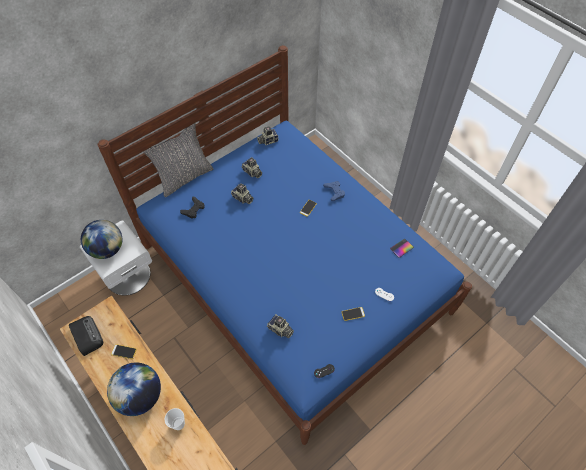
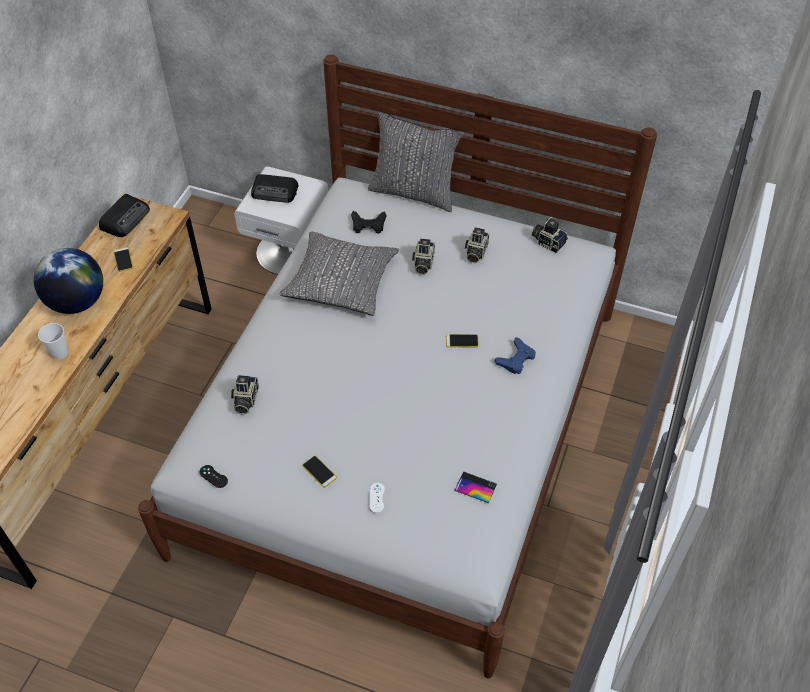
camera: 60 degrees right, 5 degrees down
globe [81,220,122,259] -> radio [251,174,298,203]
blue bed [98,45,472,445] -> white bed [138,55,657,679]
none -> grey pillow [280,232,399,316]

